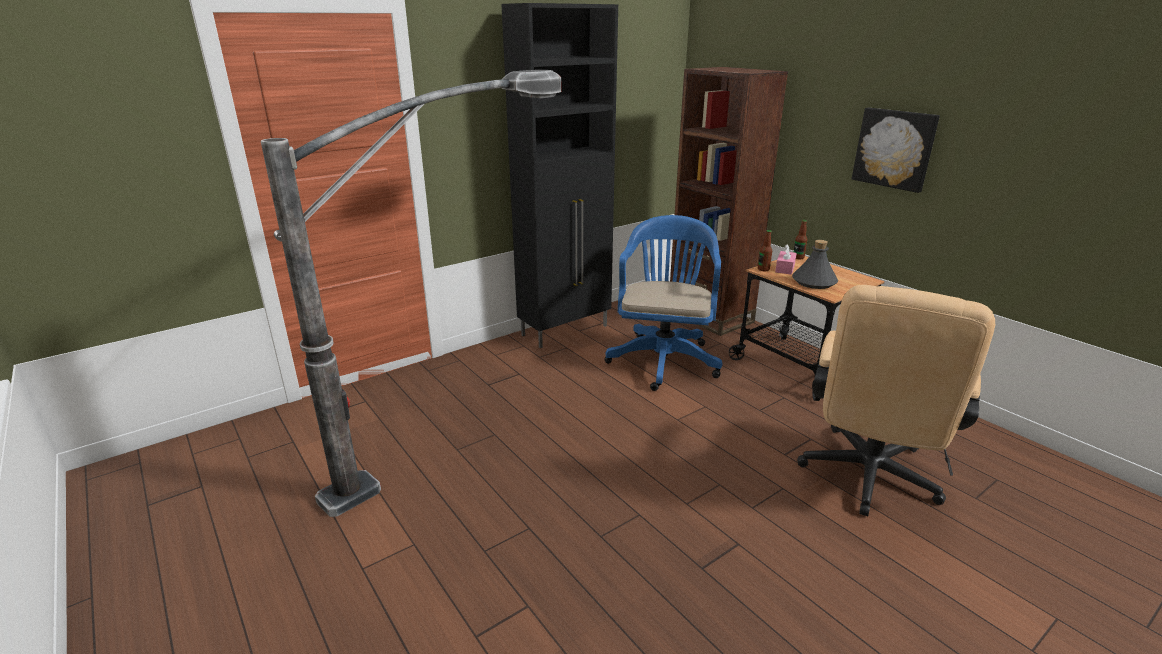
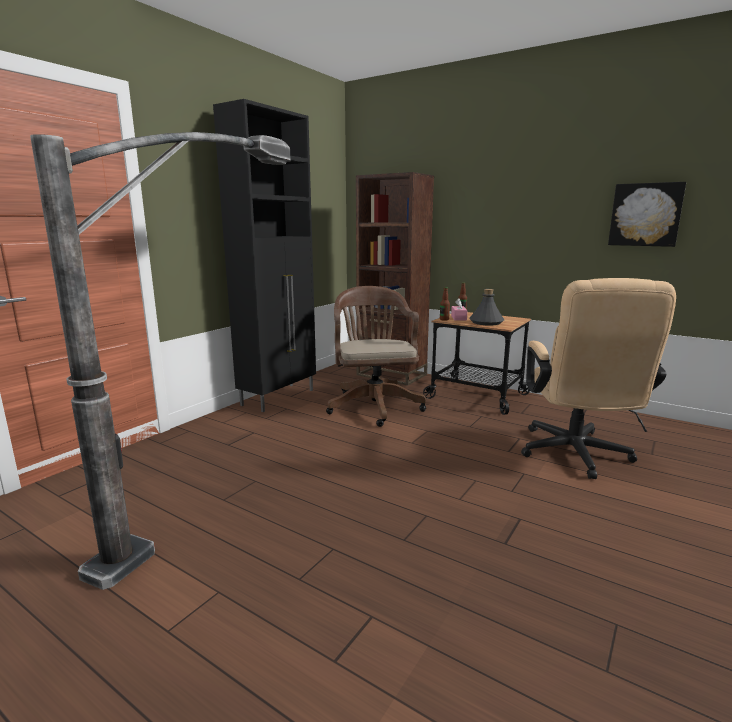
camera: 20 degrees left, 10 degrees down
blue office chair [604,215,722,391] -> brown office chair [326,286,426,427]
picture [852,108,940,193] -> picture moved to [608,182,686,247]

